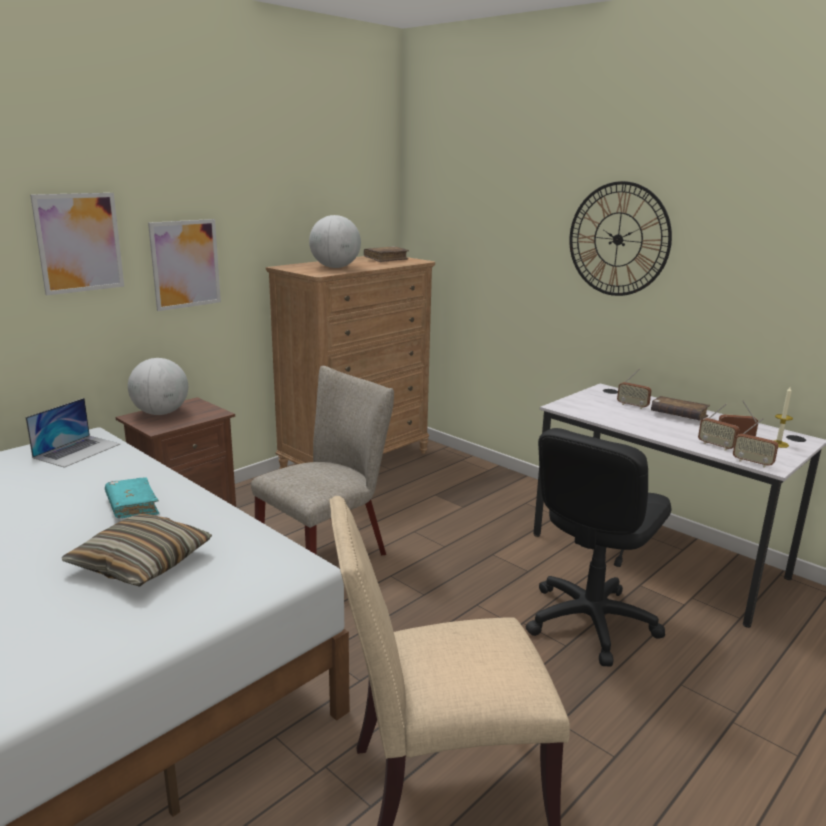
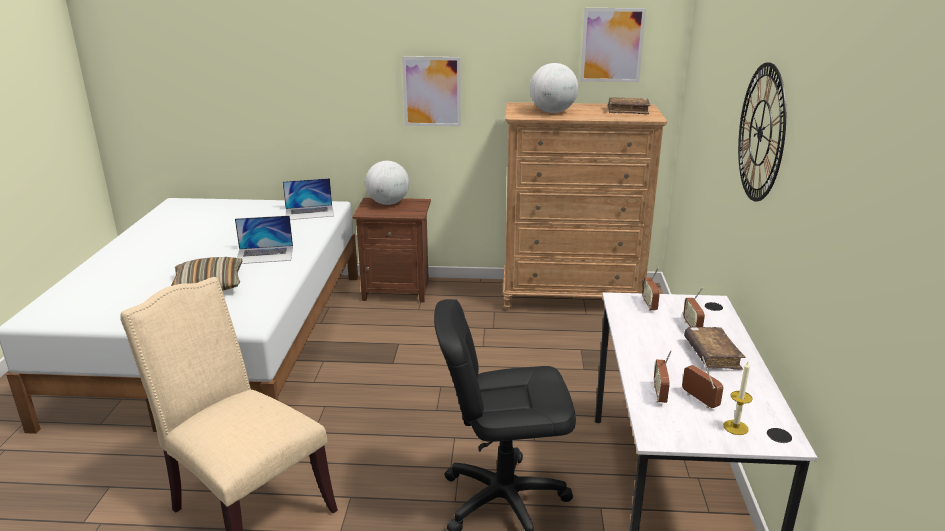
camera: 50 degrees right, 5 degrees up
picture [30,193,124,295] -> picture moved to [580,8,646,82]
turquoise book [105,477,159,518] -> laptop [235,215,293,264]
beige chair [251,366,394,555] -> none
radio [733,418,778,467] -> radio moved to [642,267,660,311]

